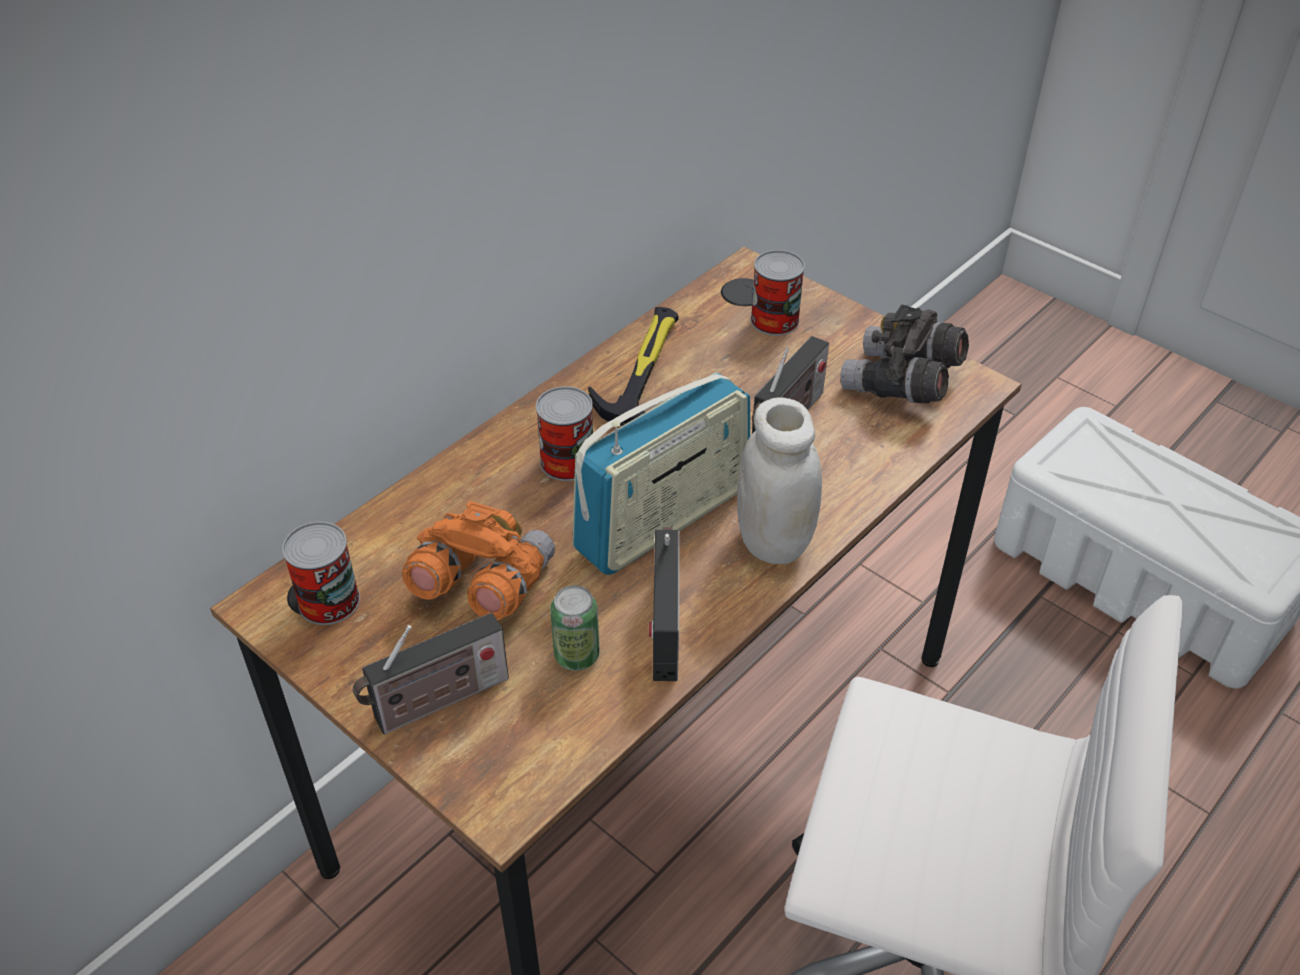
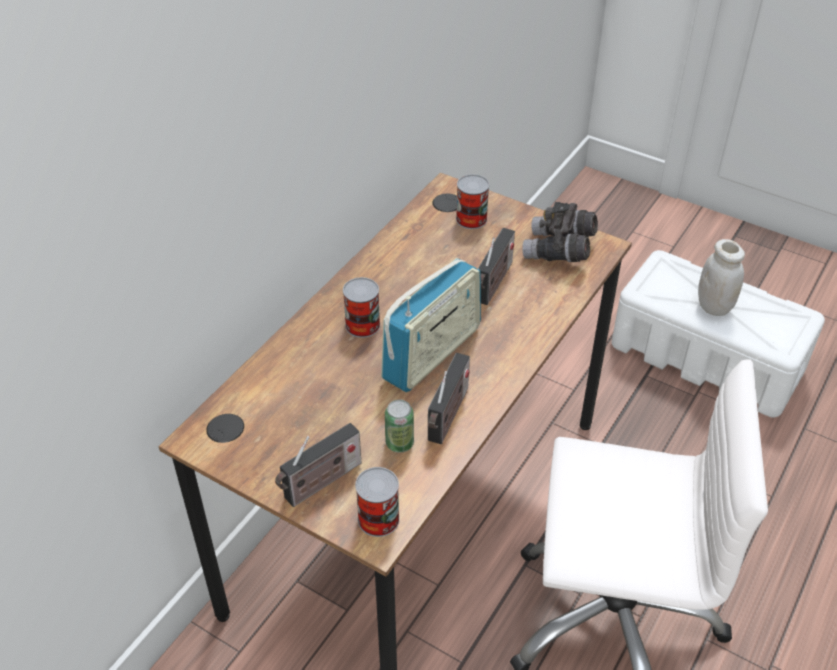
camera: 10 degrees left, 0 degrees up
can [282,521,360,625] -> can moved to [355,467,400,537]
orange binoculars [402,501,555,620] -> none
hammer [588,307,679,426] -> none
radio [649,527,679,681] -> radio turned 150 degrees counterclockwise [428,353,470,444]
white jar [737,398,822,564] -> white jar moved to [698,239,745,316]

